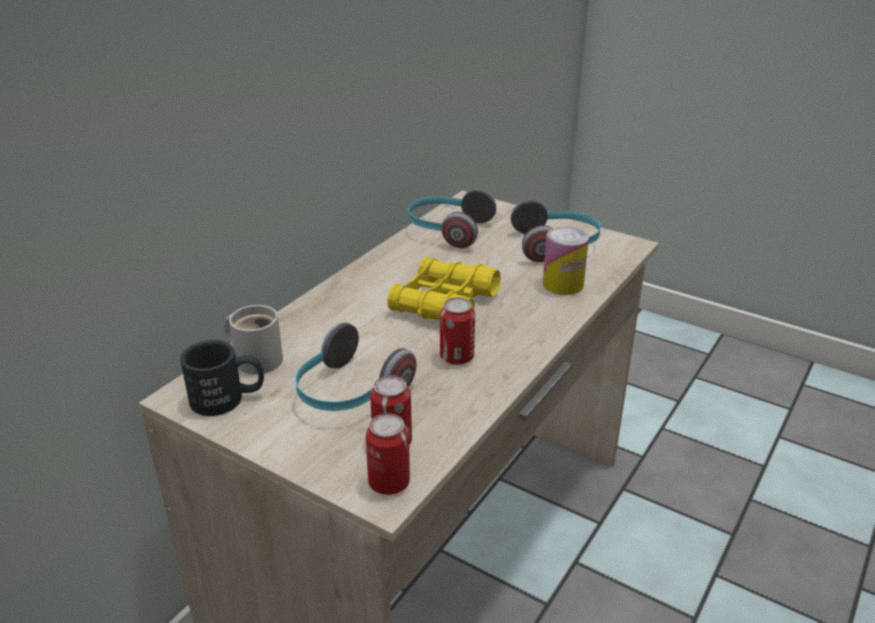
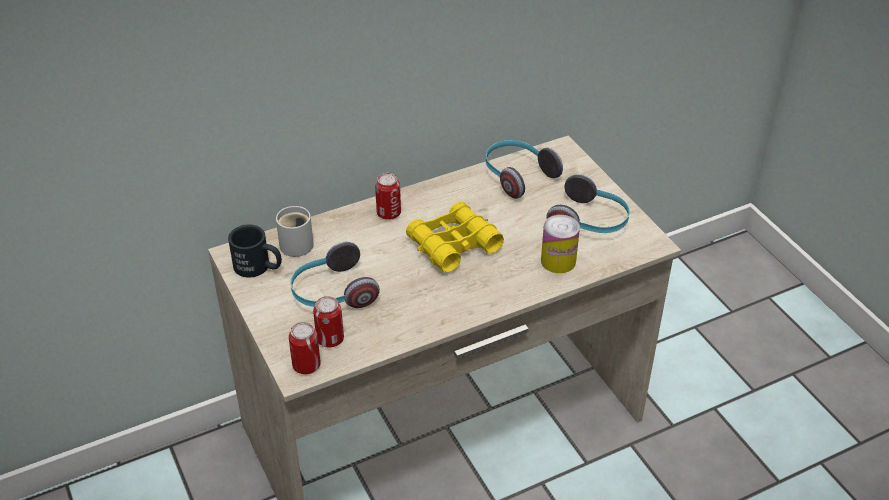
camera: 30 degrees right, 10 degrees up
can [440,297,475,365] -> can moved to [375,173,401,220]

